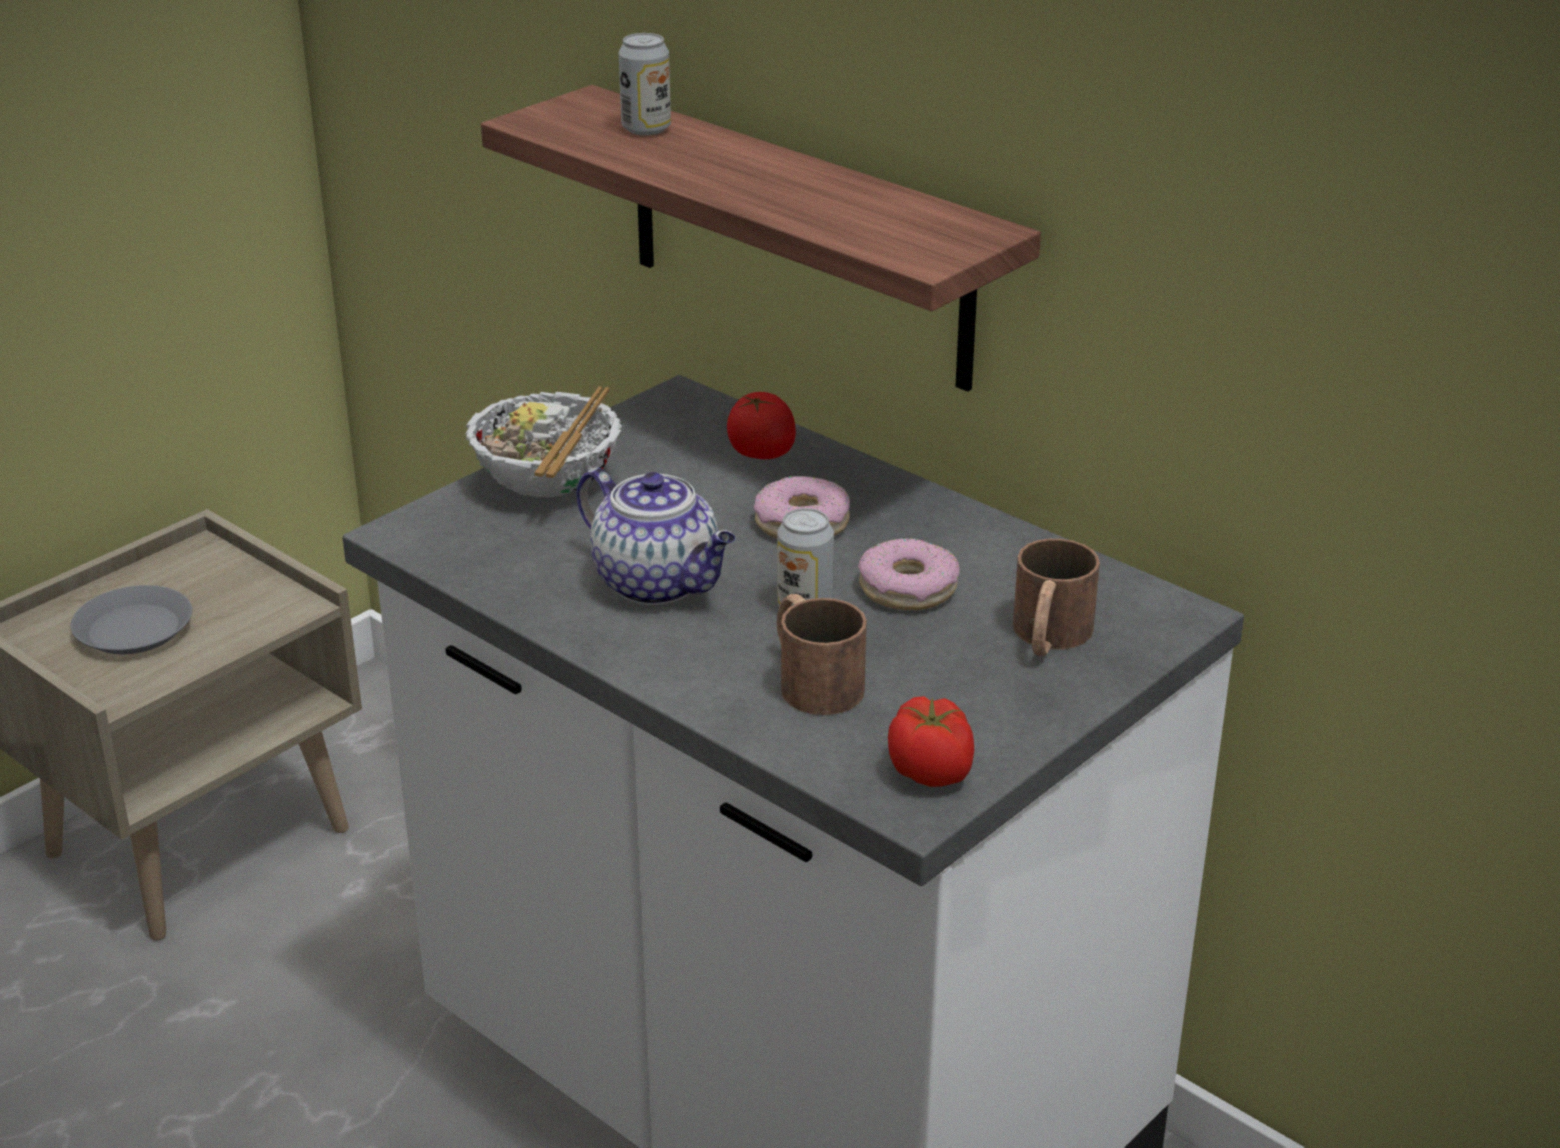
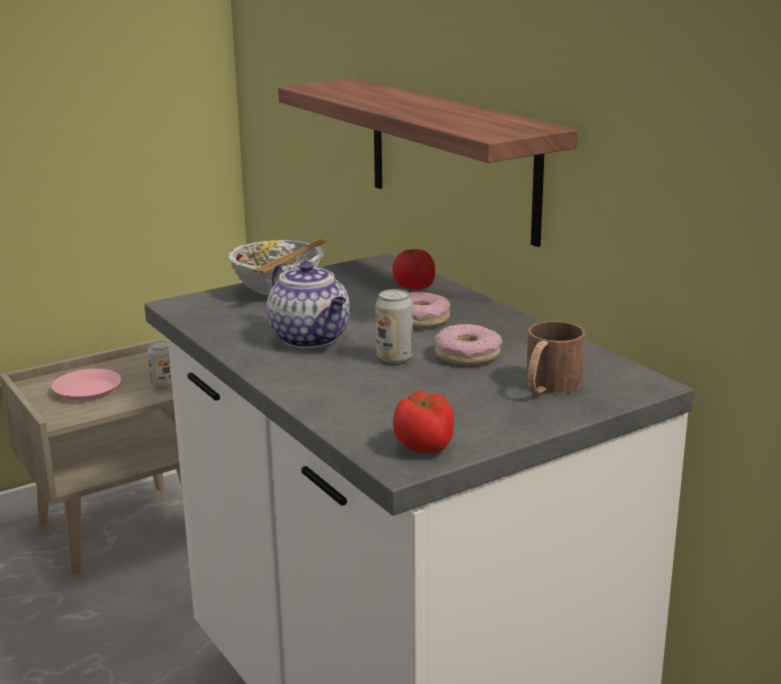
camera: 15 degrees right, 10 degrees down
grey plate [71,585,192,654] -> pink plate [52,369,121,401]
can [619,33,671,136] -> can moved to [148,341,172,390]
brown mug [777,594,867,715] -> none

